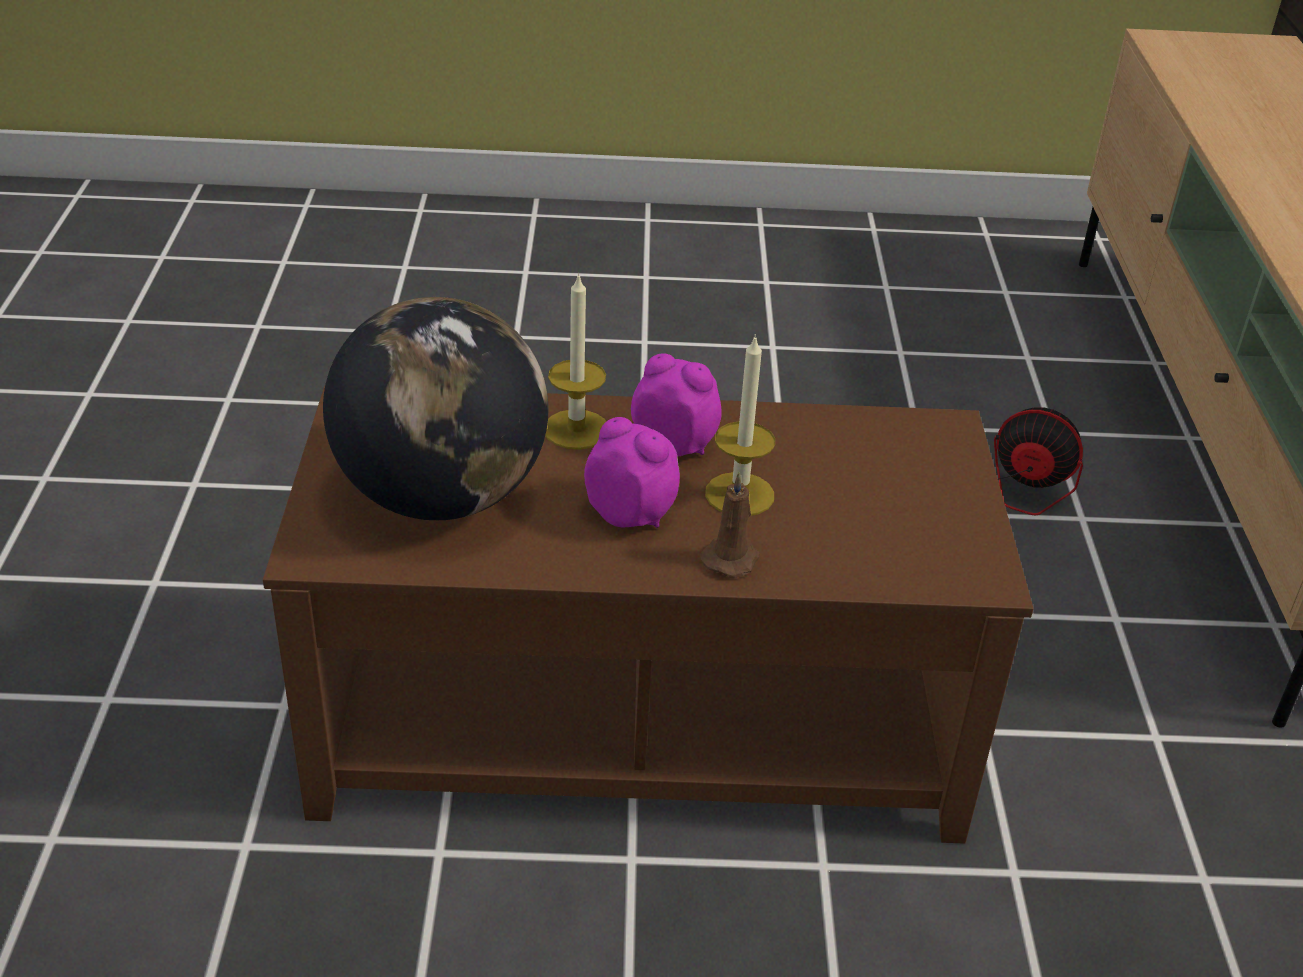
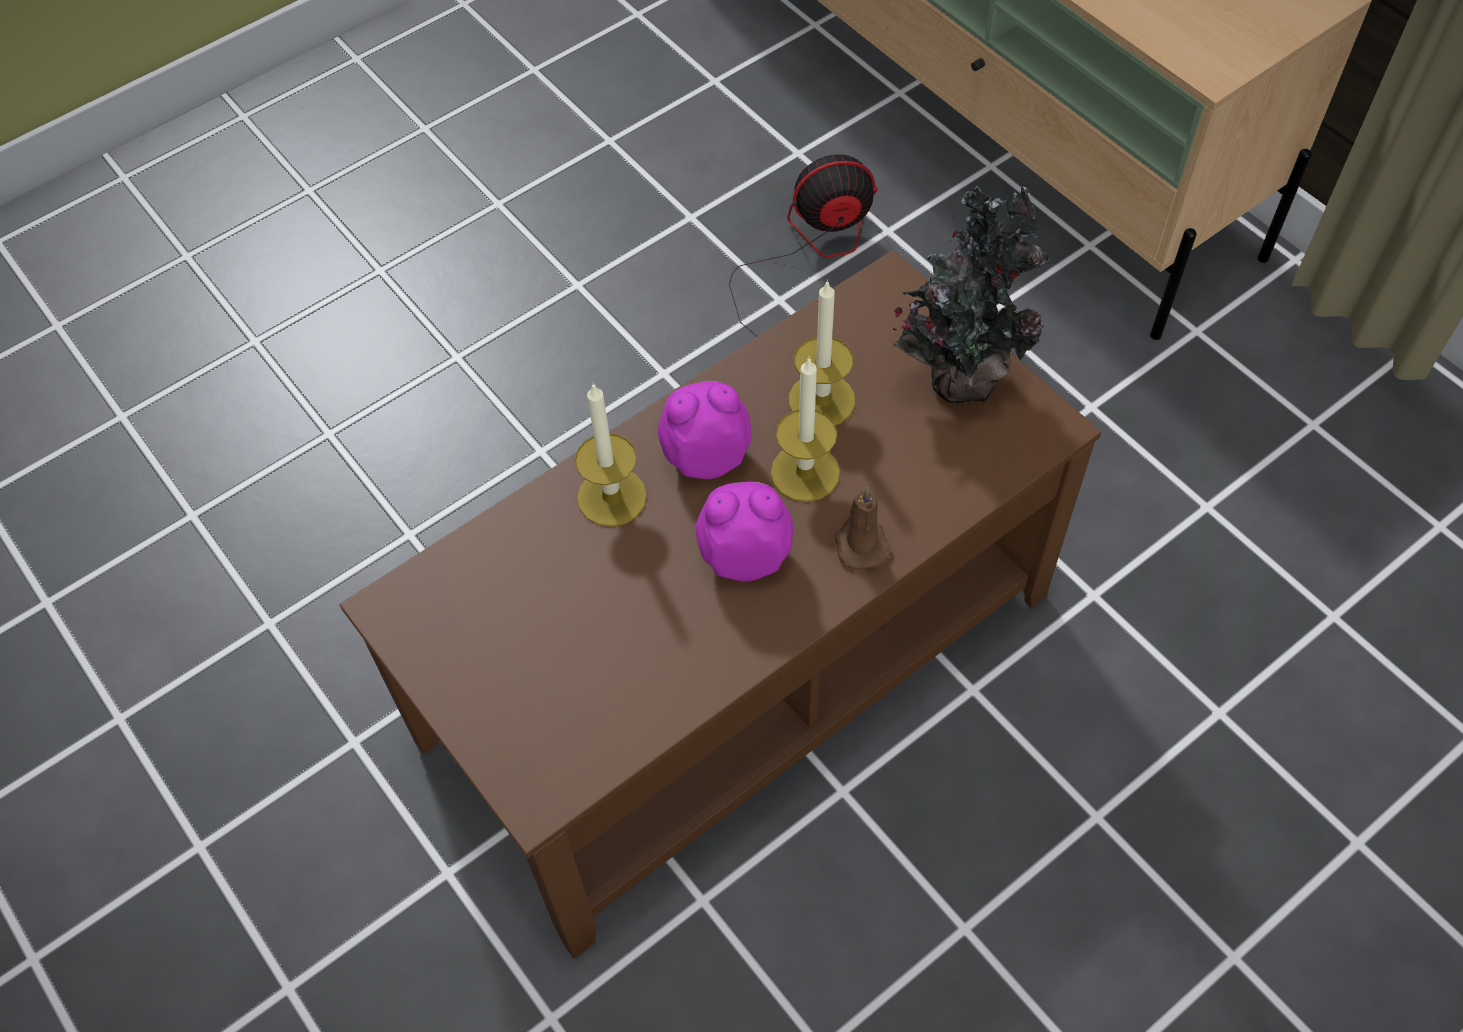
camera: 35 degrees left, 20 degrees up
globe [323,297,548,520] -> none
none -> candle [789,279,855,425]
none -> potted plant [890,185,1051,404]

